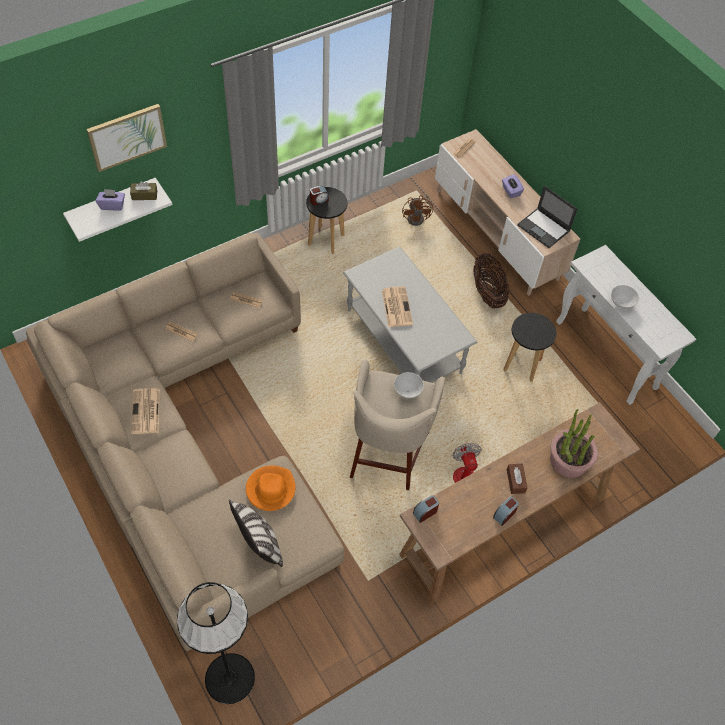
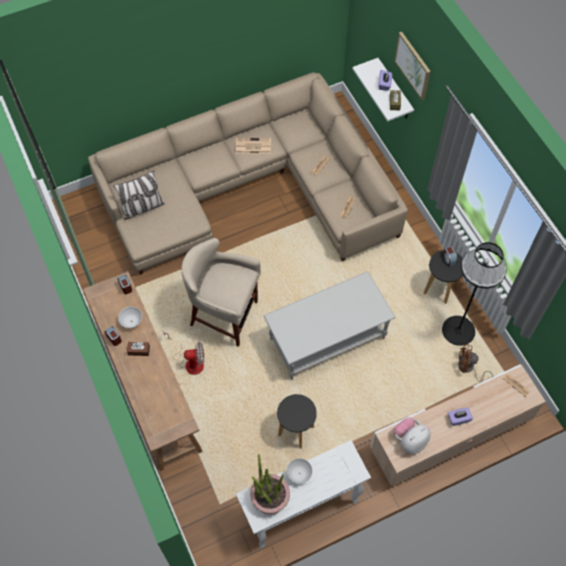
camera: 100 degrees right, 5 degrees up
black floor lamp [177,582,255,704] -> black floor lamp moved to [442,242,507,346]
orange hat [246,465,296,511] -> none
newspaper [382,286,413,327] -> none
white bowl [394,372,424,399] -> white bowl moved to [118,307,142,328]
basket [473,253,509,309] -> none
laptop [517,186,577,248] -> plush toy [393,417,431,454]
potted plant [550,409,598,478] -> potted plant moved to [250,454,290,515]

